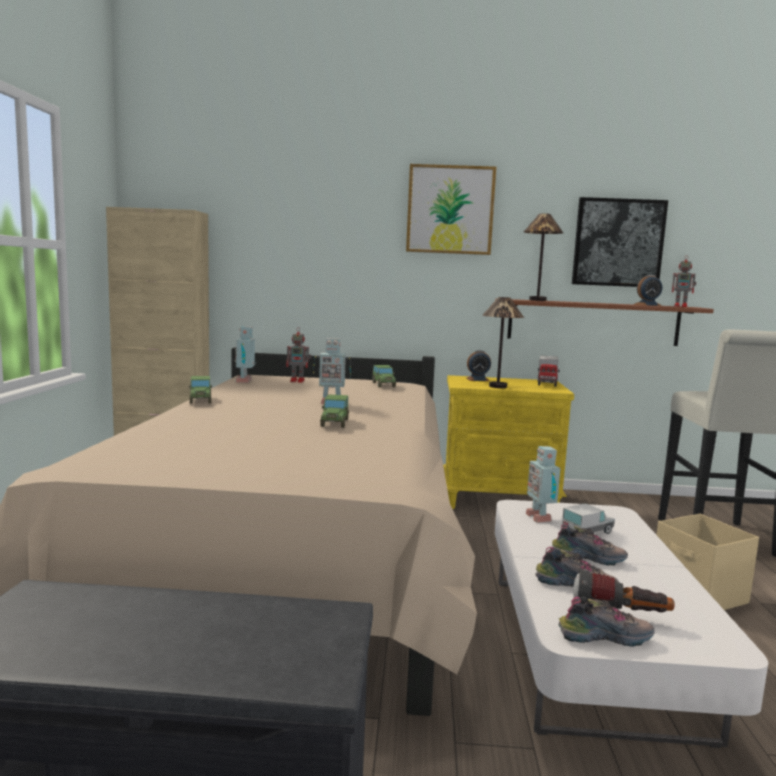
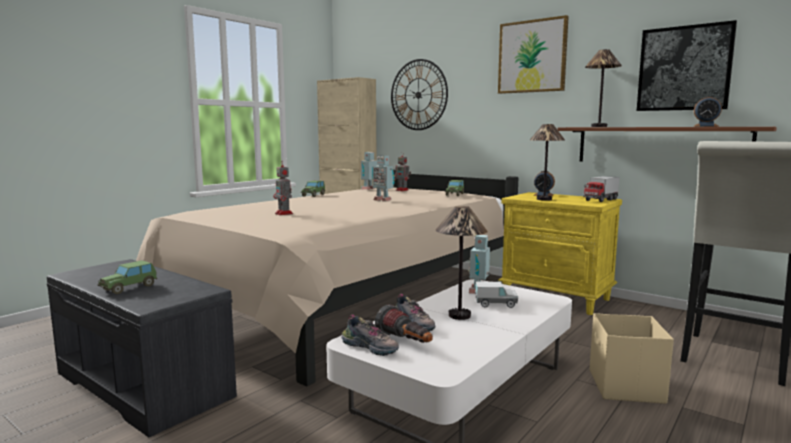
camera: 35 degrees right, 0 degrees up
toy car [320,394,349,428] -> toy car moved to [98,260,157,294]
shoe [552,524,628,565] -> table lamp [436,206,488,320]
toy robot [672,255,696,307] -> toy robot moved to [273,161,293,215]
none -> wall clock [391,59,448,130]

